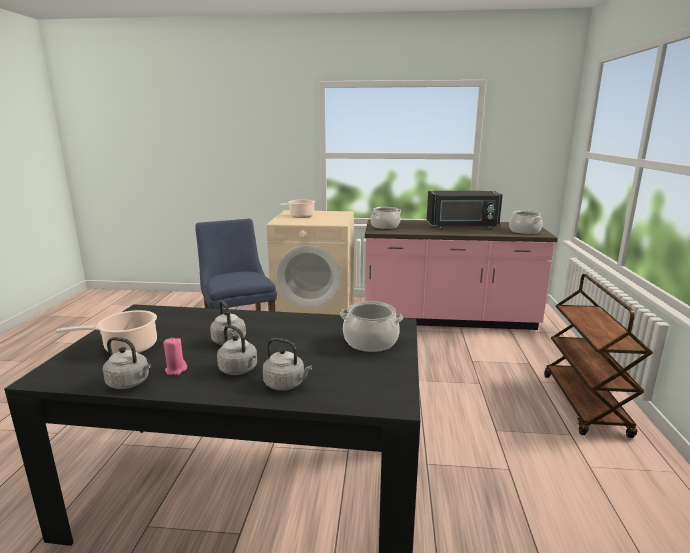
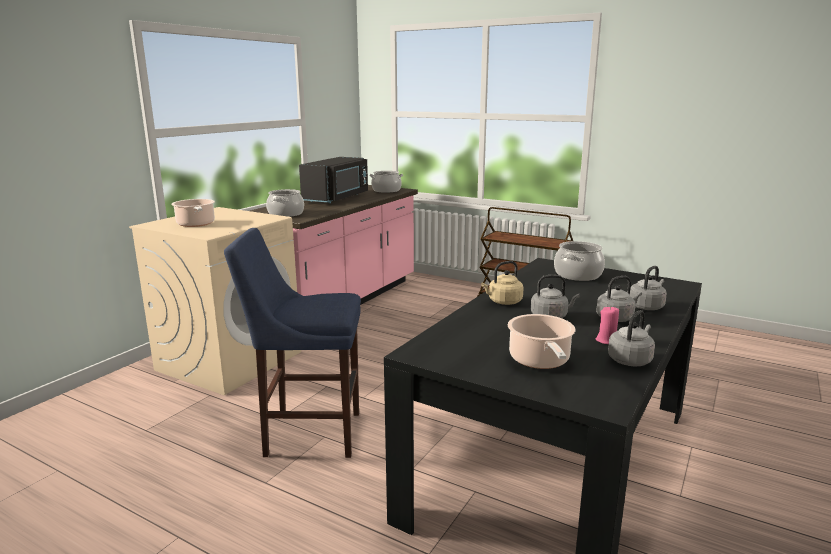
camera: 65 degrees left, 0 degrees up
none -> beige kettle [481,261,523,305]

